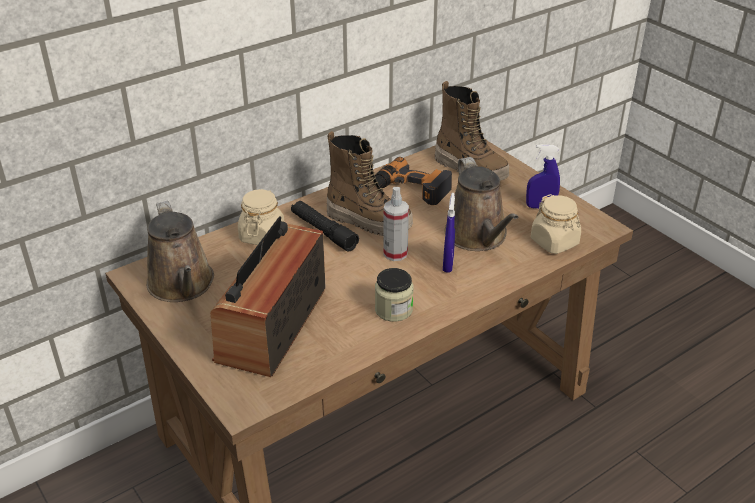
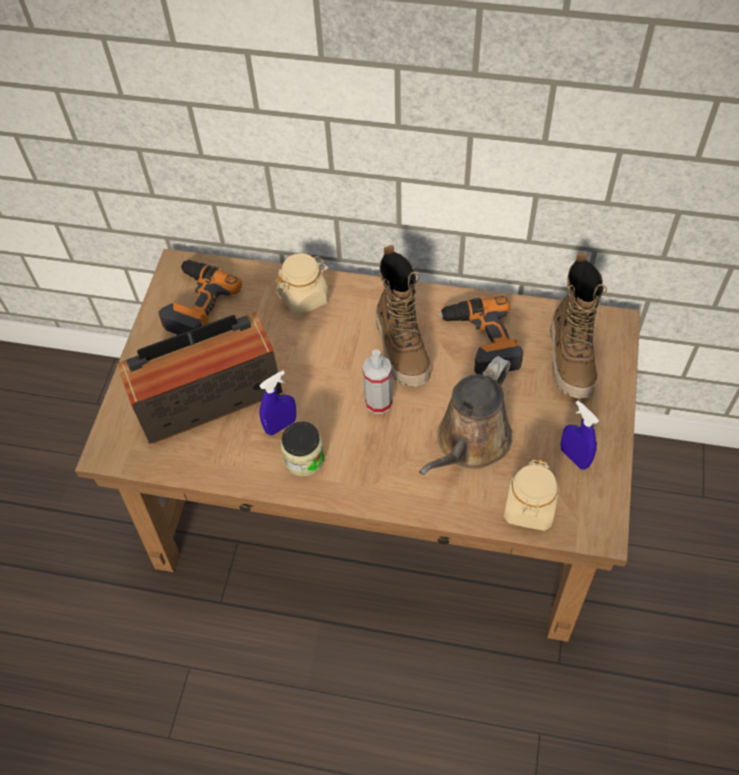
camera: 50 degrees right, 20 degrees up
brown watering can [146,200,214,302] -> power drill [158,260,242,335]
black flashlight [291,200,359,251] -> none
blue spray bottle [443,193,455,273] -> blue spray bottle moved to [259,370,296,435]

